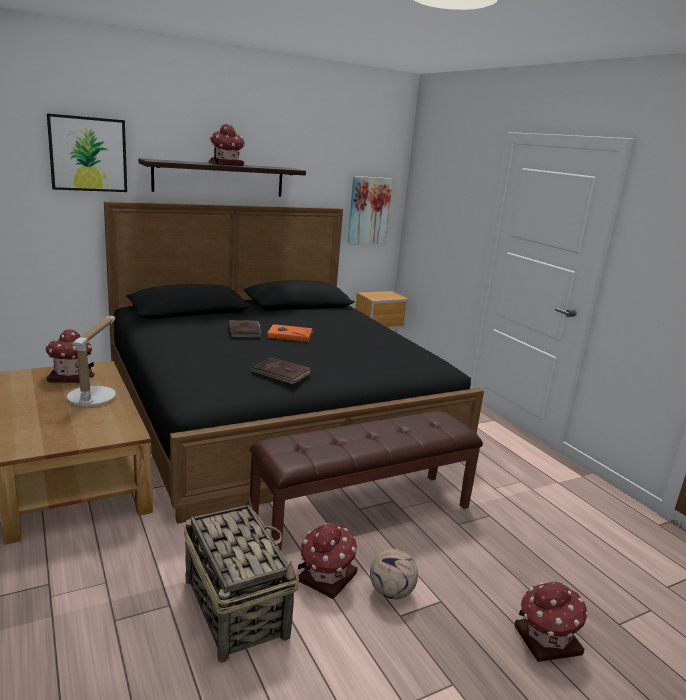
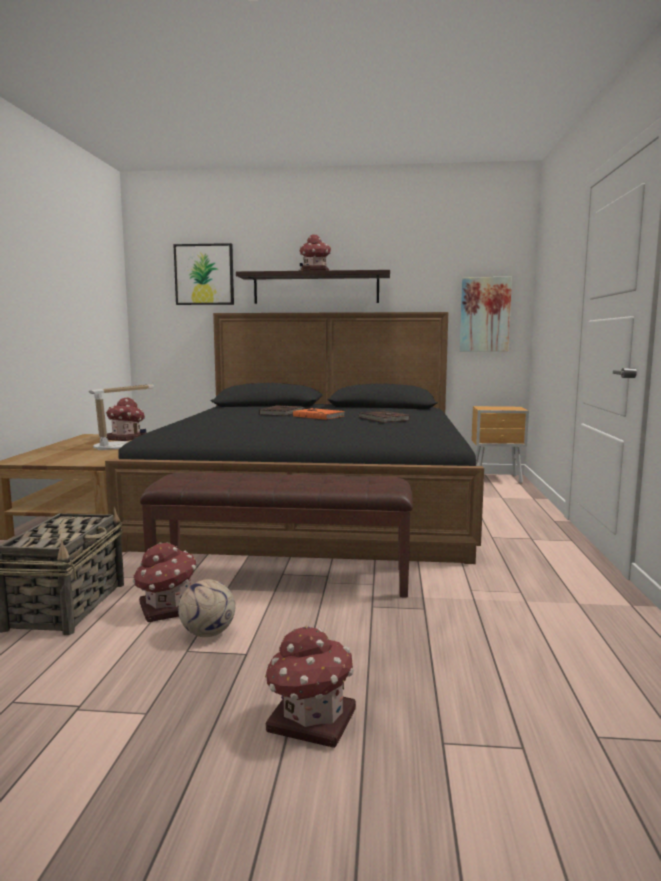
camera: 35 degrees right, 10 degrees down
brown book [252,358,311,384] -> brown book moved to [358,411,410,423]

